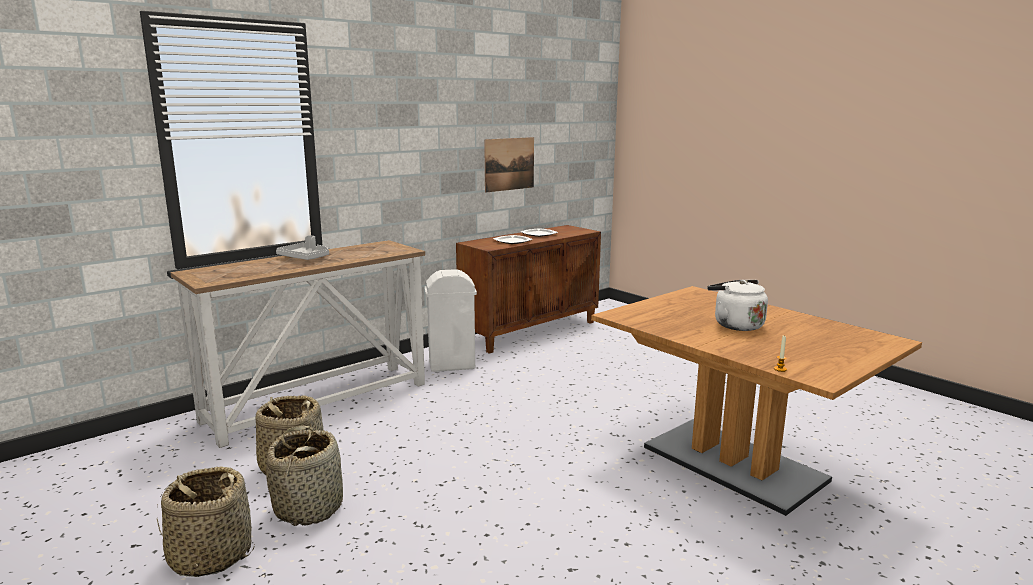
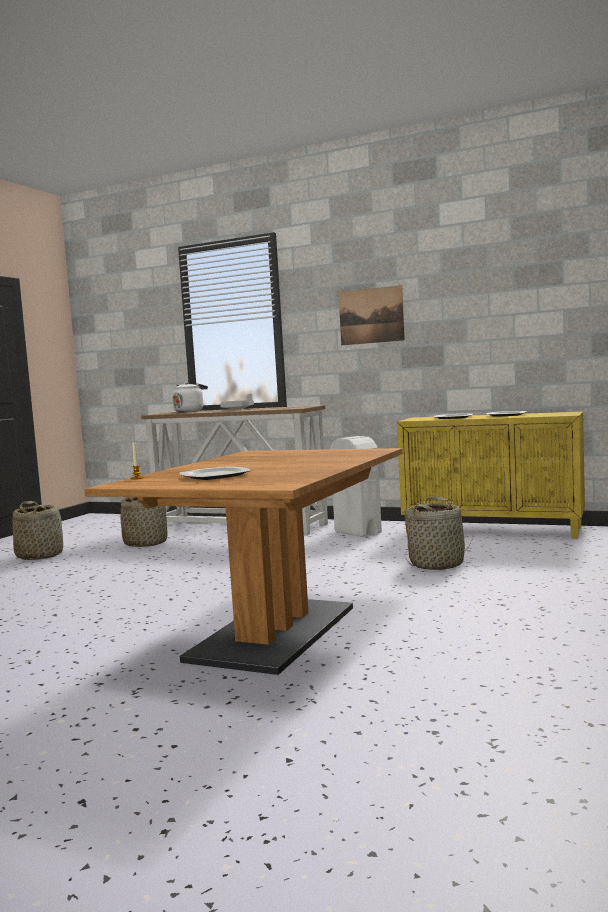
camera: 65 degrees right, 10 degrees down
basket [266,425,343,526] -> basket moved to [404,496,473,570]
brown cabinet [456,225,601,354] -> yellow cabinet [397,412,585,539]
picture [484,137,534,193] -> picture moved to [338,285,405,345]
white kettle [707,280,768,331] -> white kettle moved to [171,382,208,412]
none -> plate [179,467,251,480]

